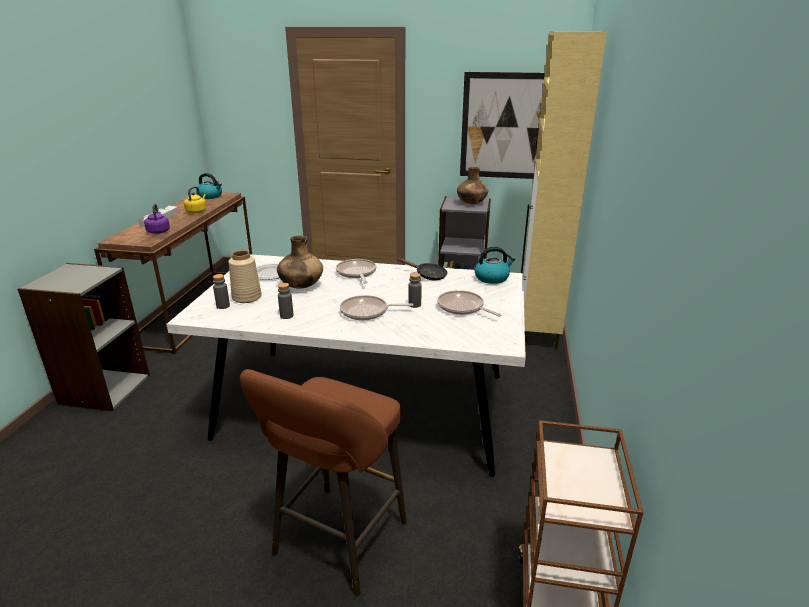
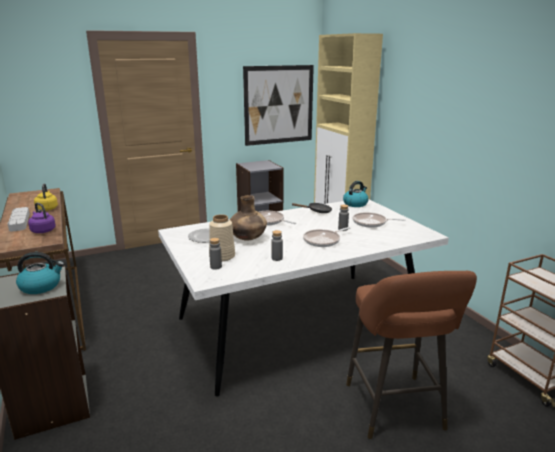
camera: 35 degrees left, 5 degrees down
kettle [196,173,222,199] -> kettle moved to [16,252,64,294]
brown vase [457,167,488,204] -> none

